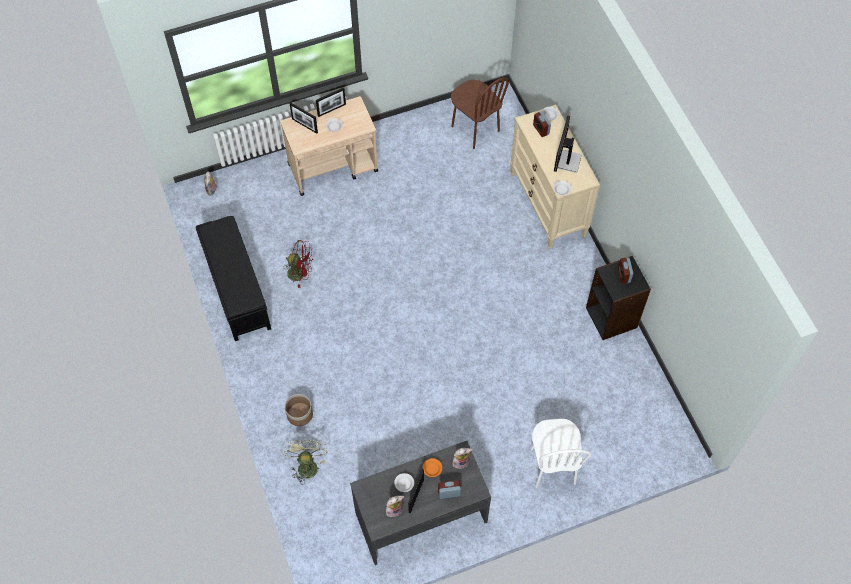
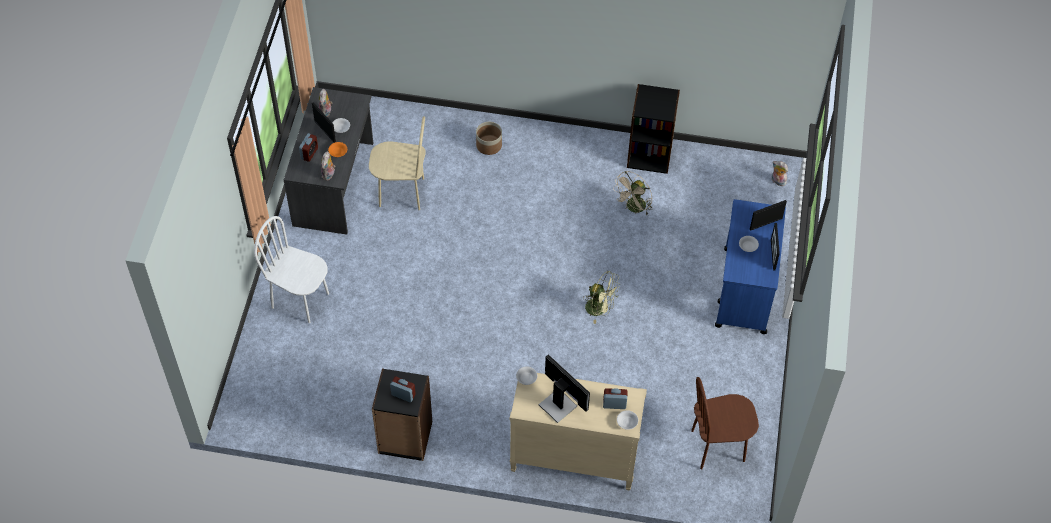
camera: 120 degrees right, 5 degrees down
black bench [196,216,271,341] -> black bookcase [627,84,680,174]
beige cart [280,96,378,196] -> blue cart [715,199,786,334]
red fan [283,240,312,288] -> beige fan [614,171,652,215]
green fan [283,440,327,485] -> green fan moved to [584,271,620,324]
none -> beige chair [369,116,426,211]

